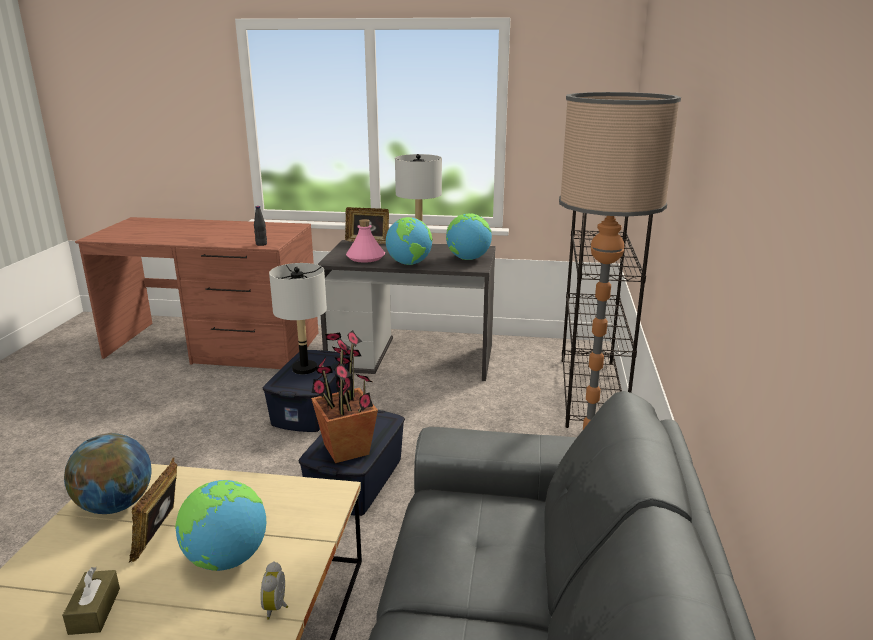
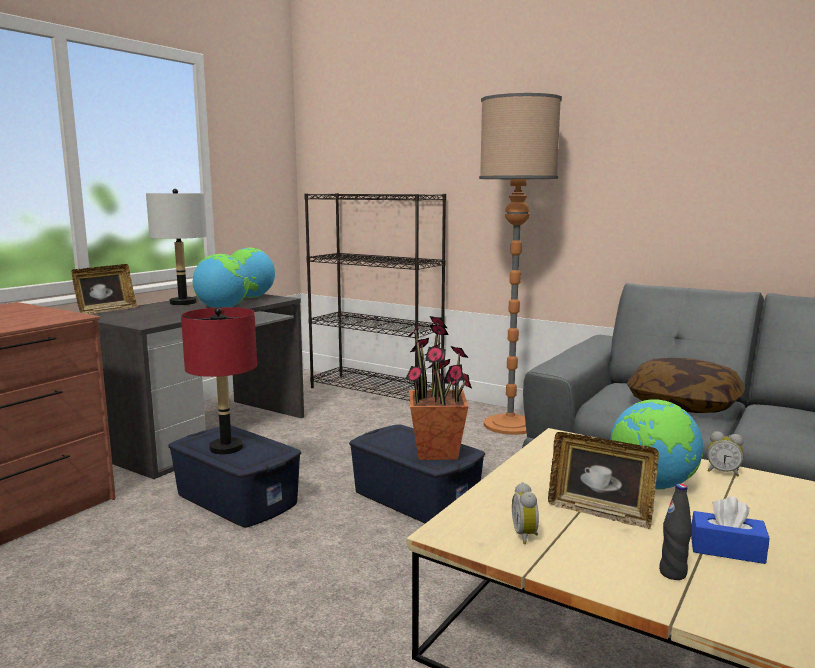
camera: 65 degrees left, 10 degrees down
brown tissue box [62,567,120,635] -> blue tissue box [691,496,770,564]
globe [64,433,152,514] -> alarm clock [512,482,539,544]
black bottle [254,206,267,246] -> black bottle moved to [659,484,692,580]
grey table lamp [269,263,327,374] -> red table lamp [181,307,257,454]
pink bottle [346,219,385,262] -> none
none -> pillow [627,358,745,413]

